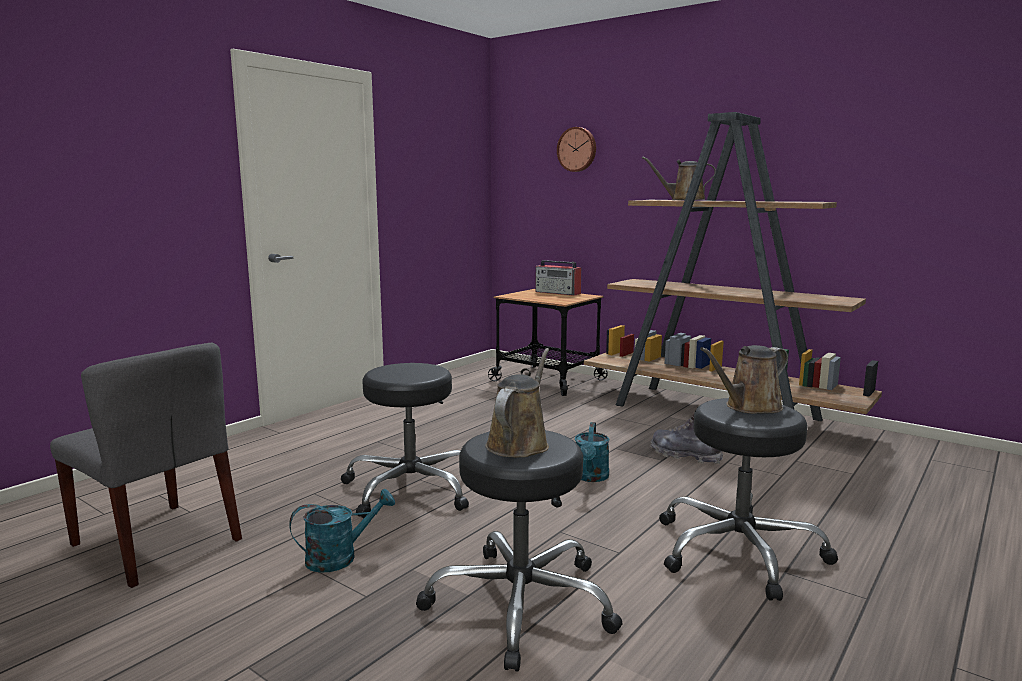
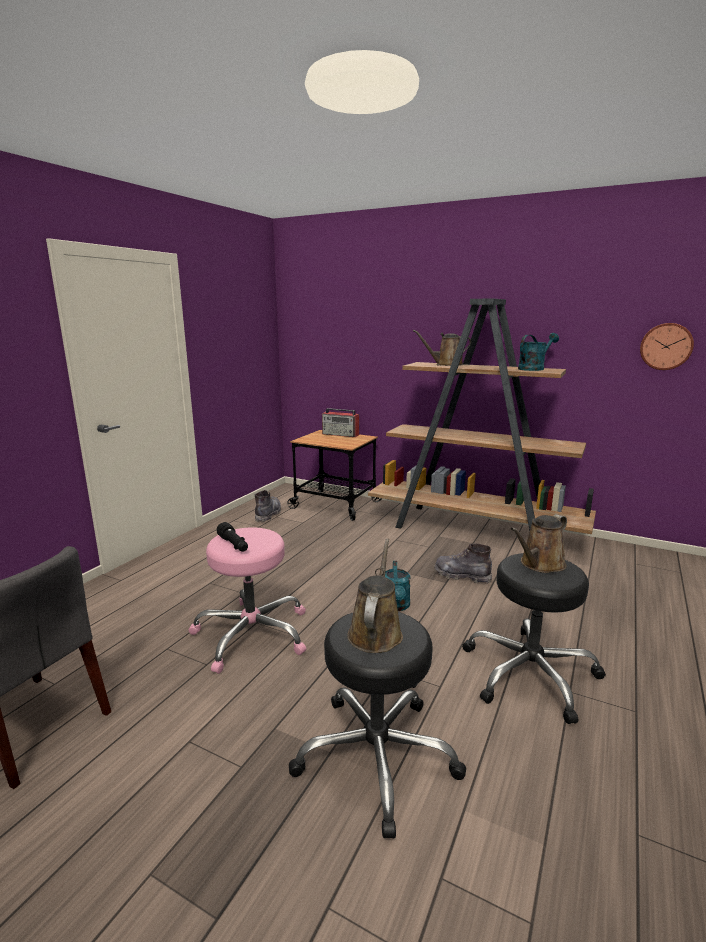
camera: 10 degrees left, 5 degrees up
turquoise watering can [289,489,395,573] -> turquoise watering can moved to [518,333,559,371]
black stool [341,363,469,518] -> pink stool [188,527,306,674]
wall clock [557,127,596,172] -> wall clock moved to [640,323,694,370]
none -> black flashlight [217,522,248,552]
none -> grey boot [255,490,281,522]

